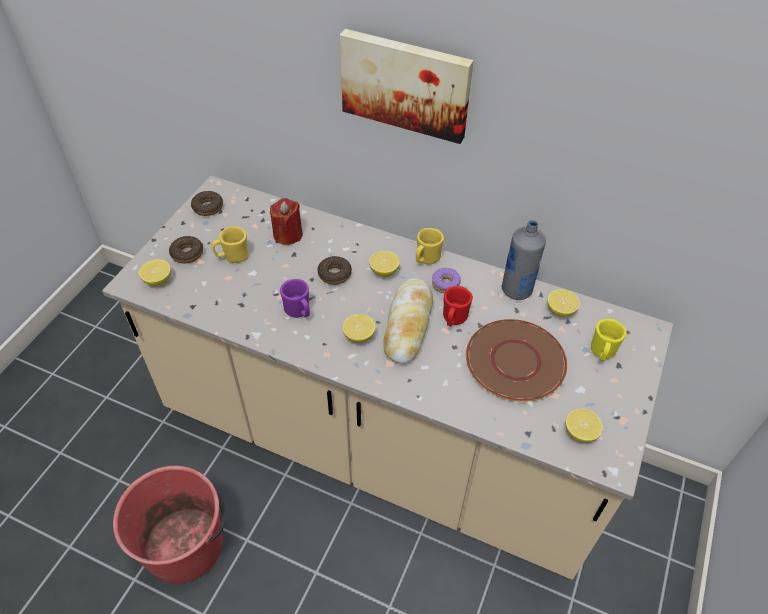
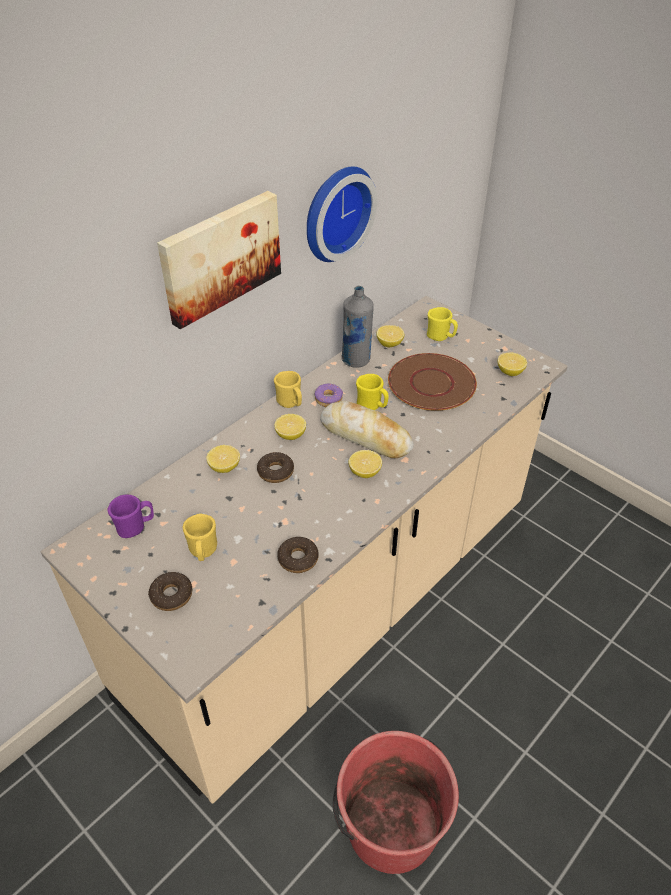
camera: 70 degrees left, 5 degrees down
lemon [139,259,171,286] -> lemon moved to [206,445,240,473]
donut [191,191,223,216] -> donut moved to [277,536,319,573]
red candle [270,198,303,245] -> none
purple mug [280,279,310,318] -> purple mug moved to [107,495,154,538]
red mug [443,286,473,326] -> yellow mug [356,374,389,410]
none -> wall clock [307,167,377,262]

